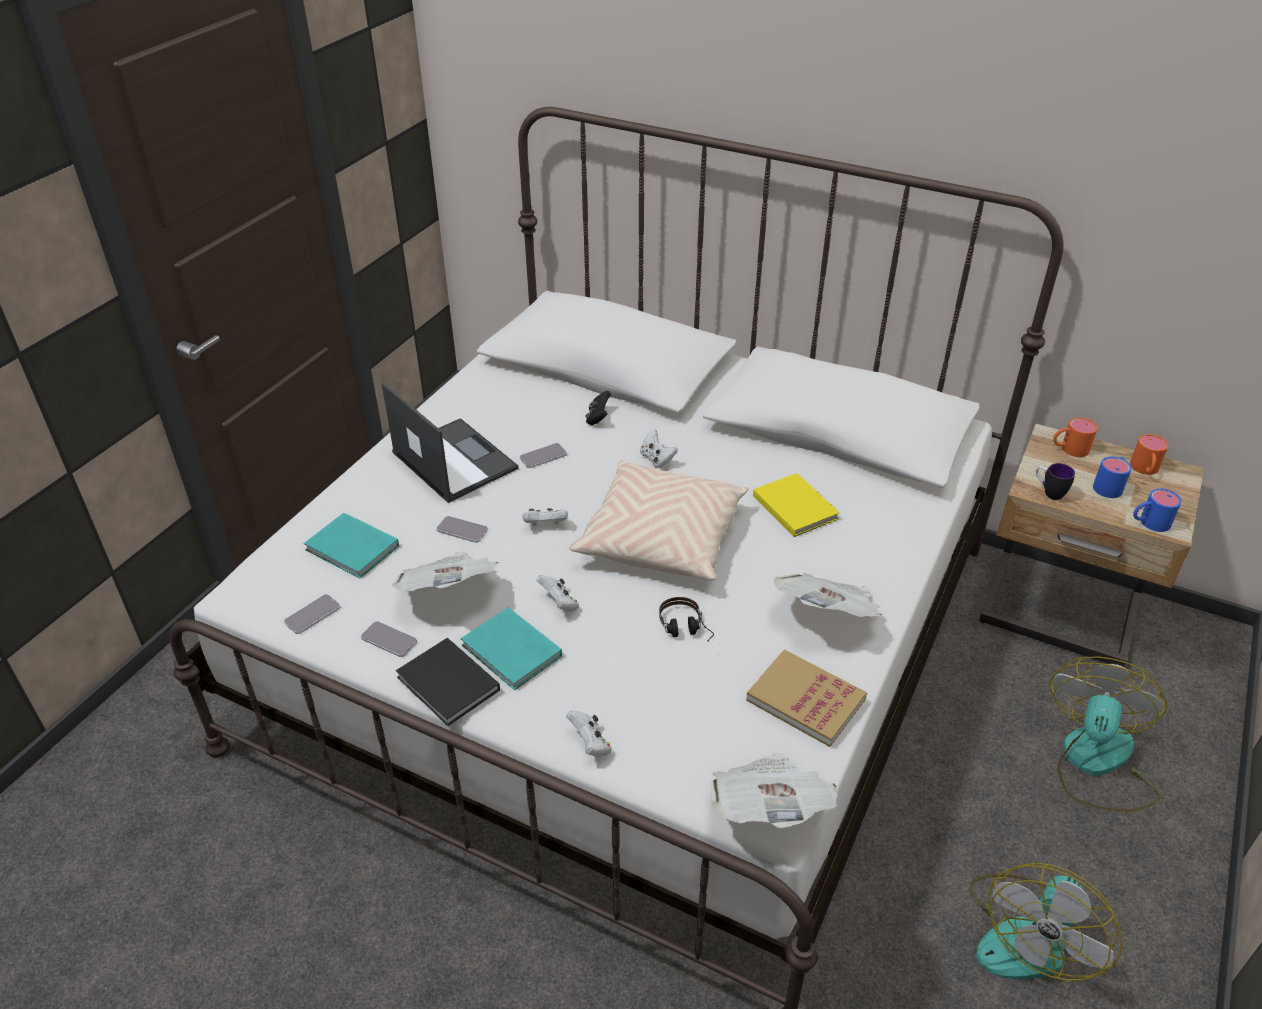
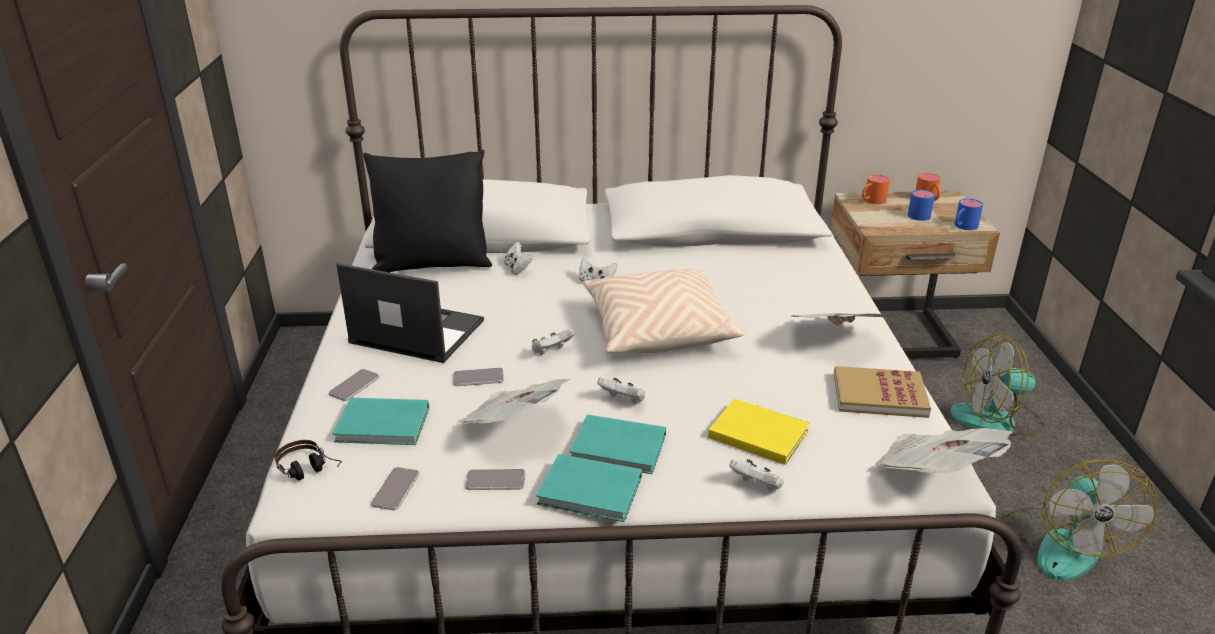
camera: 30 degrees left, 10 degrees down
black book [396,638,500,726] -> turquoise book [536,454,642,522]
phone [520,443,567,468] -> phone moved to [329,369,379,401]
black game controller [585,391,611,425] -> white game controller [503,242,533,275]
headphones [659,597,714,641] -> headphones moved to [275,440,342,480]
yellow book [753,473,840,537] -> yellow book moved to [708,398,809,465]
mug [1036,463,1075,500] -> none
fan [1049,657,1167,812] -> fan turned 90 degrees counterclockwise [950,334,1045,436]
none -> black pillow [363,150,492,273]

